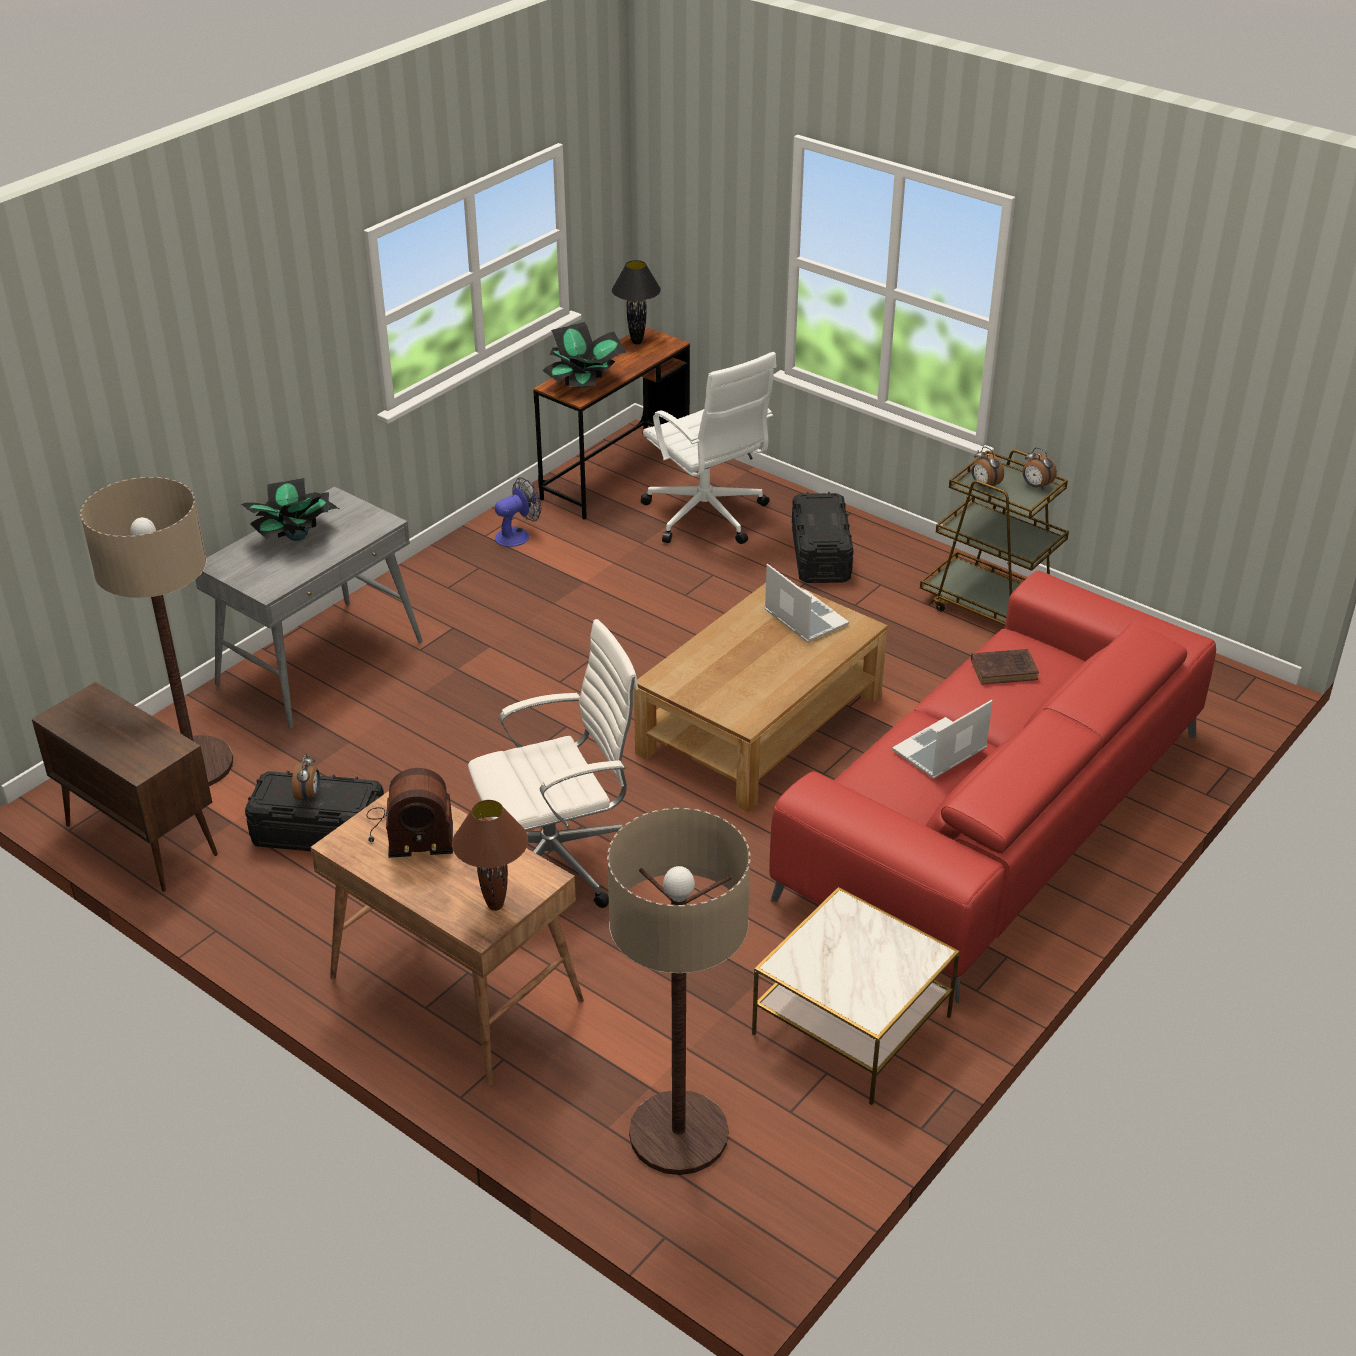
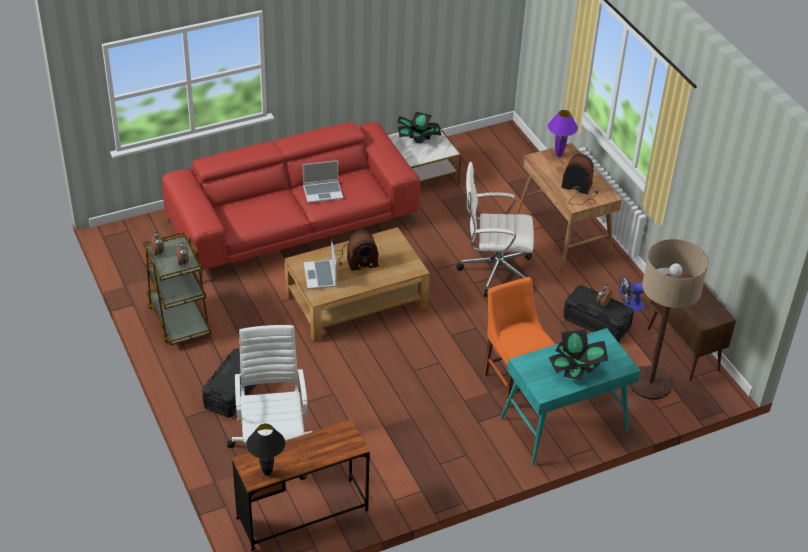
camera: 155 degrees left, 5 degrees up
grey desk [195,486,423,728] -> turquoise desk [500,328,641,465]
brown table lamp [452,800,528,911] -> purple table lamp [548,110,578,157]
fan [495,477,541,547] -> fan moved to [619,276,644,312]
potted plant [543,322,626,388] -> potted plant moved to [398,112,441,143]
floor lamp [607,808,750,1175] -> none
brown book [971,649,1039,685] -> none
none -> radio [334,230,379,271]
none -> orange chair [484,277,555,406]

